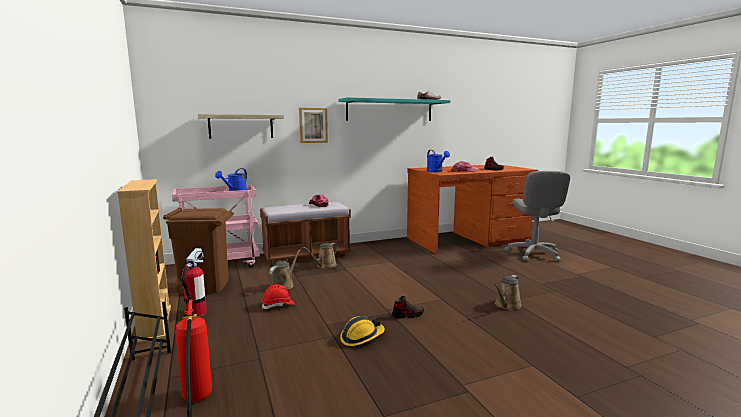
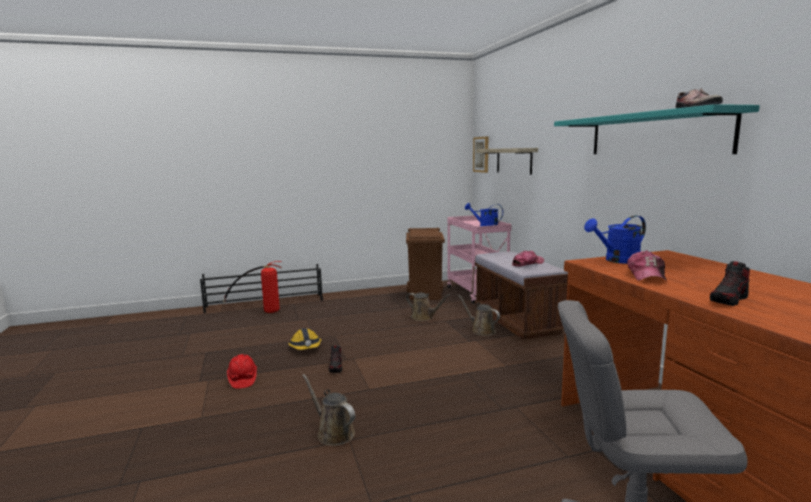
camera: 95 degrees right, 0 degrees up
beige bookcase [117,179,171,343] -> none
fire extinguisher [181,248,207,317] -> none
red hard hat [262,284,295,309] -> red hard hat moved to [227,354,257,389]
picture [299,108,328,143] -> picture moved to [473,137,488,173]

